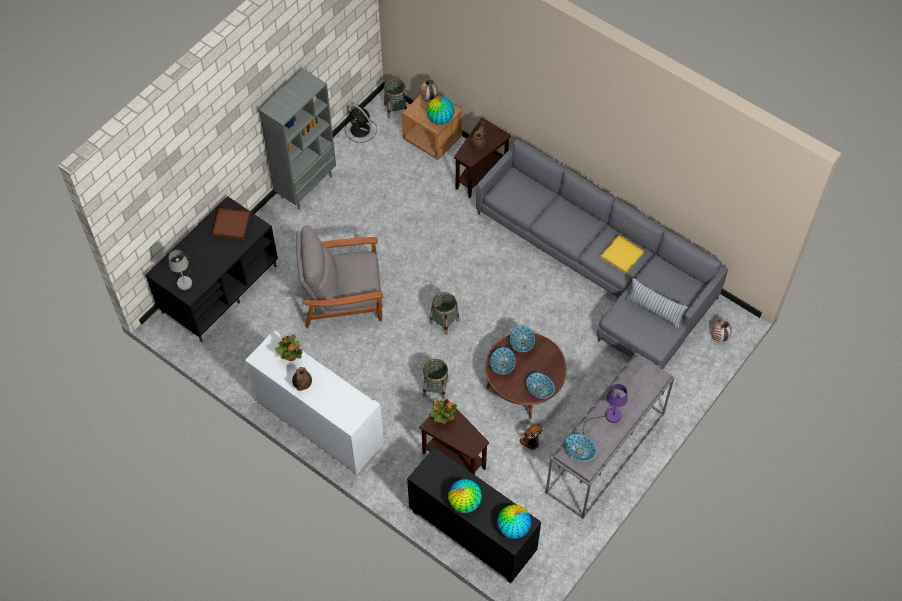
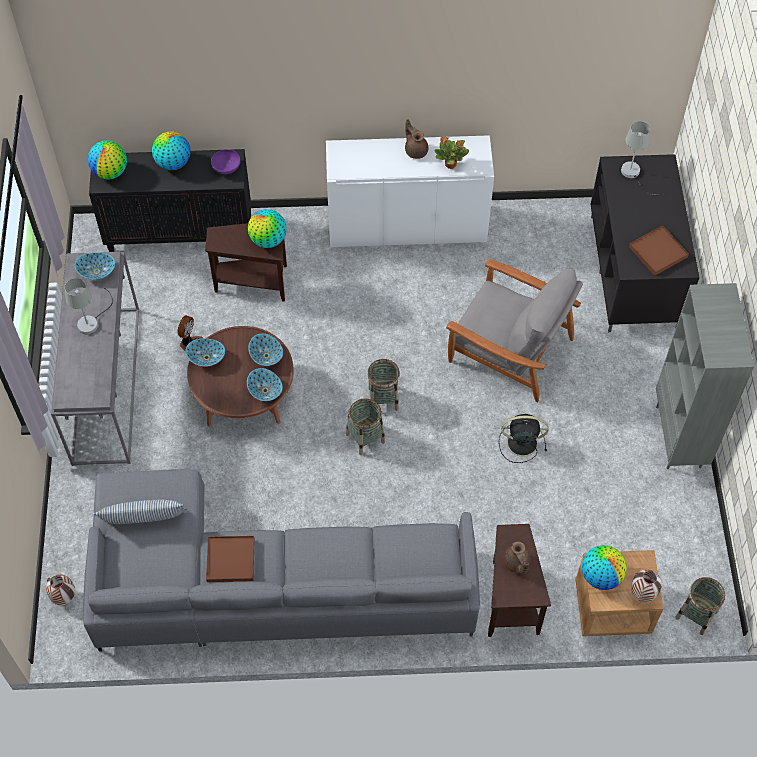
camera: 140 degrees right, 0 degrees up
grey armchair [296,225,383,328] -> grey armchair turned 75 degrees clockwise [446,259,583,402]
black fan [345,104,377,143] -> black fan moved to [499,414,549,463]
basket [423,359,449,399] -> basket moved to [346,398,385,455]
potted plant [429,398,457,424] -> globe [248,209,287,248]
purple table lamp [583,384,628,434] -> grey table lamp [65,278,113,335]
yellow tray [600,235,644,274] -> brown tray [206,536,255,582]
none -> purple bowl [211,149,241,174]

